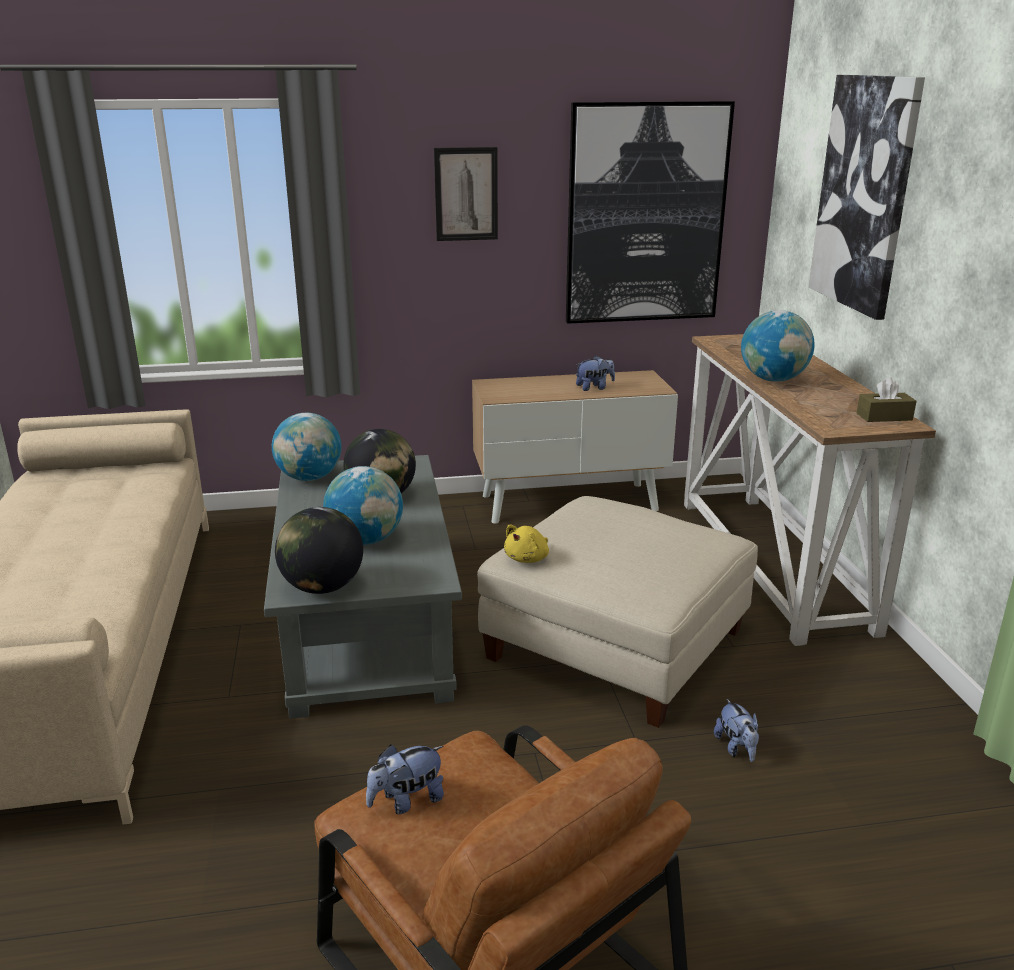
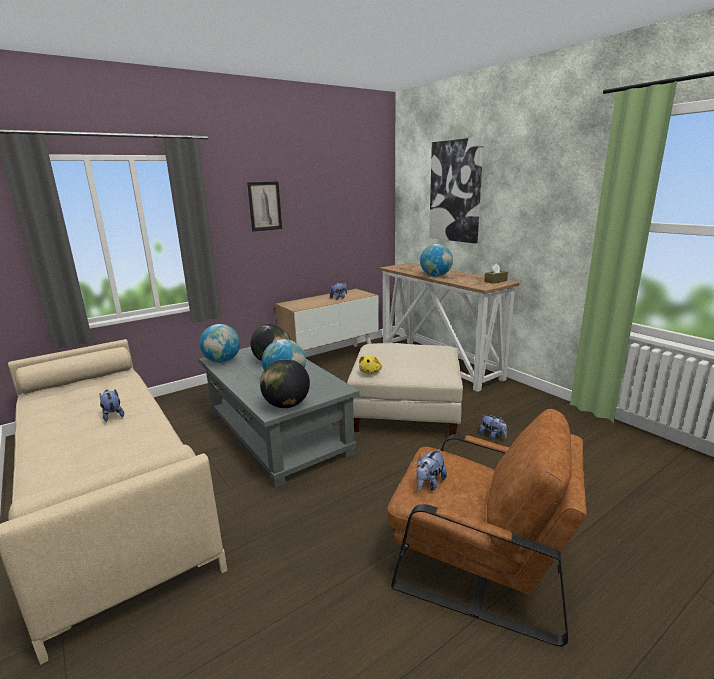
camera: 25 degrees left, 5 degrees down
picture [566,101,735,324] -> none
none -> plush toy [99,389,124,422]

